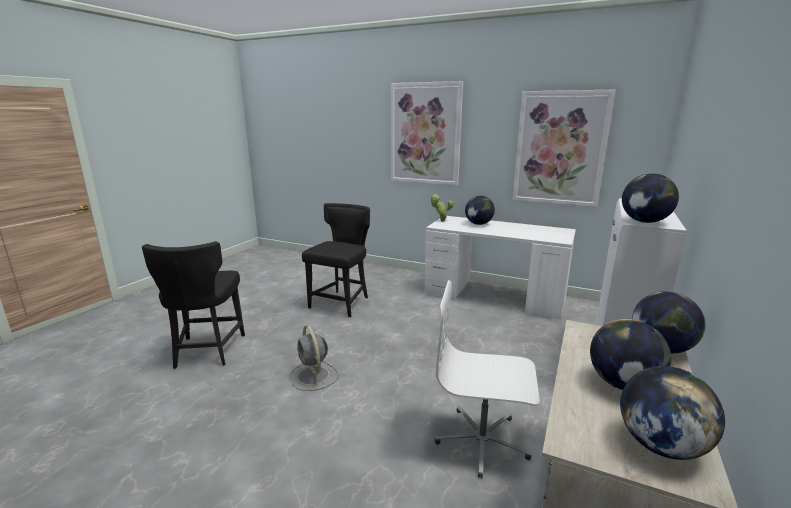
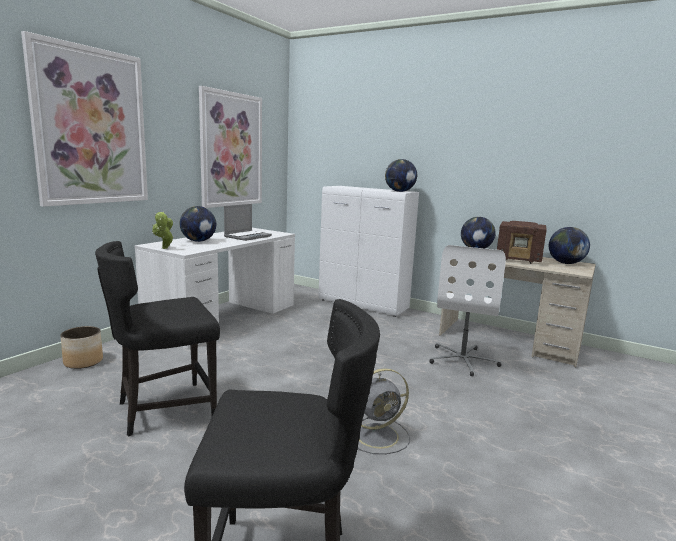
camera: 85 degrees left, 5 degrees down
black chair [302,203,370,317] -> black chair turned 60 degrees counterclockwise [95,241,220,436]
globe [590,319,671,390] -> radio [497,221,547,264]
none -> planter [60,326,103,369]
none -> laptop [224,204,272,241]

